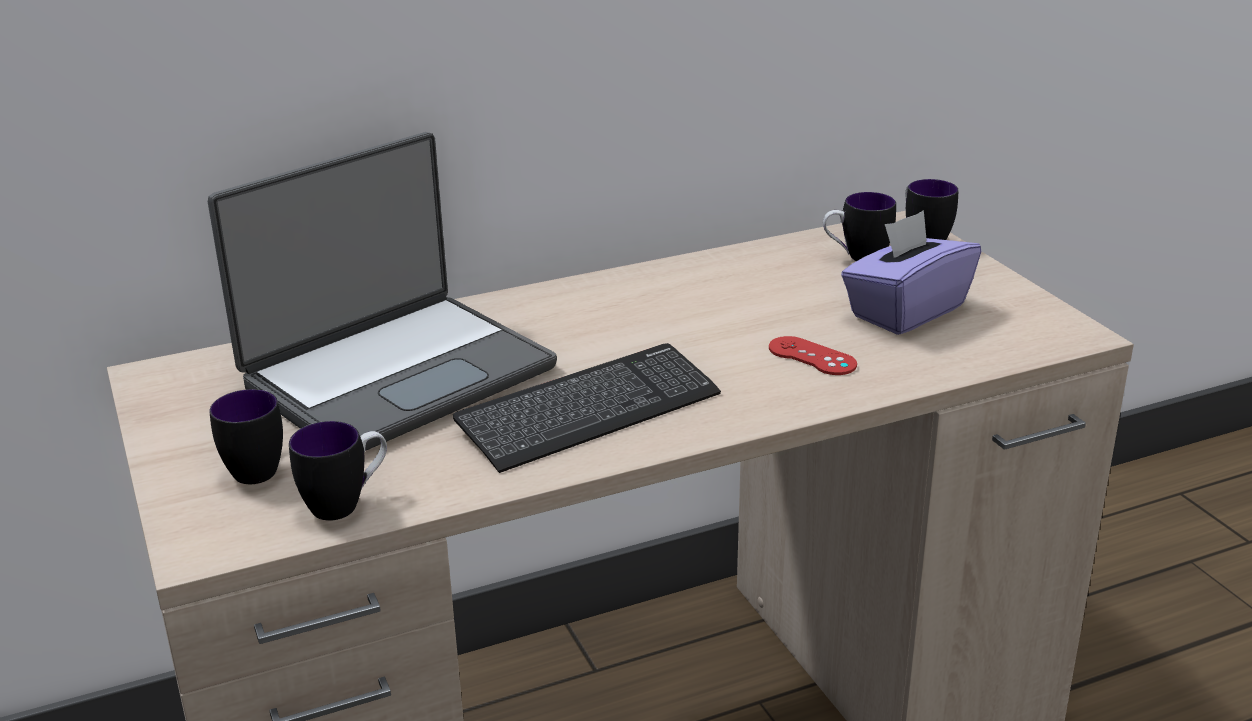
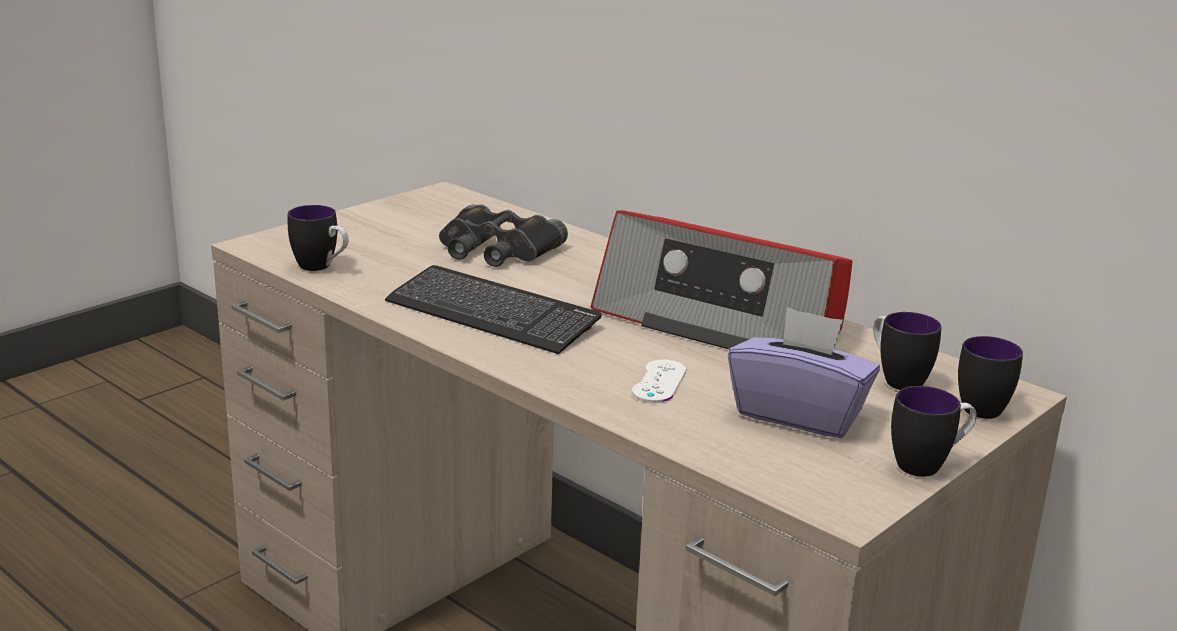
camera: 65 degrees right, 5 degrees down
laptop [208,132,557,451] -> black binoculars [439,205,568,267]
mug [209,389,283,484] -> mug moved to [891,386,977,477]
red game controller [769,336,857,375] -> white game controller [632,360,686,403]
none -> radio [590,210,852,349]

